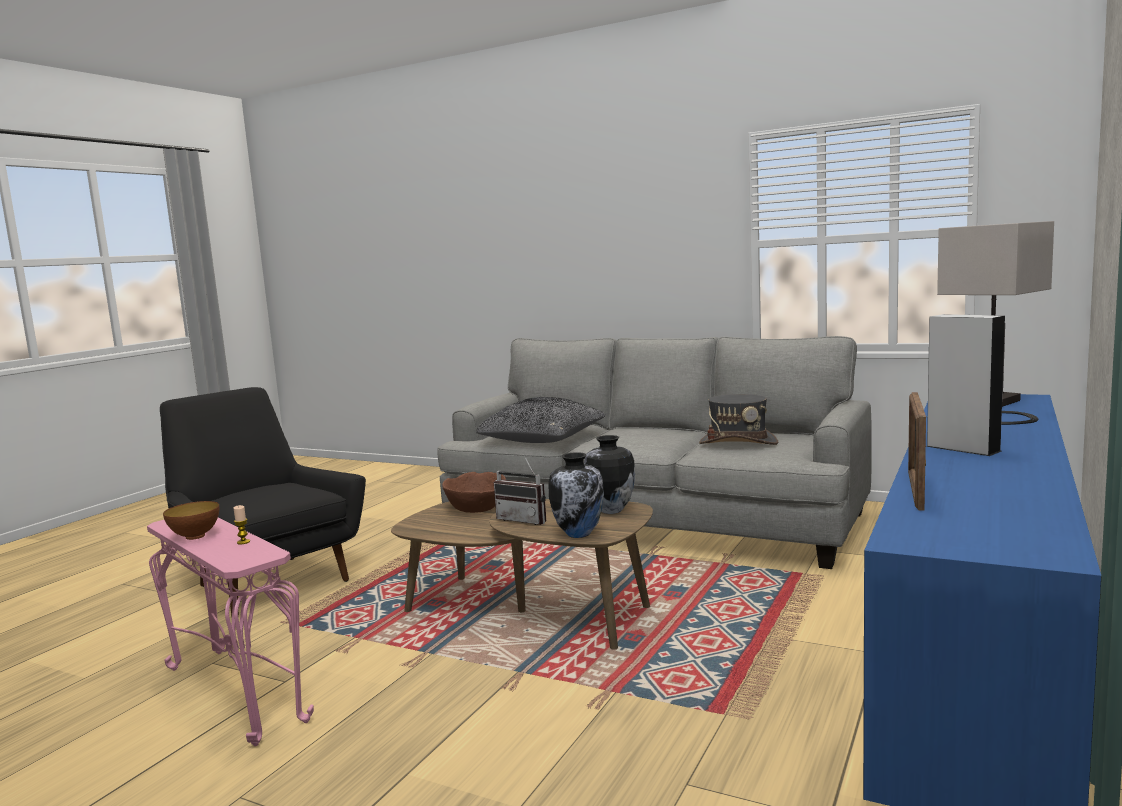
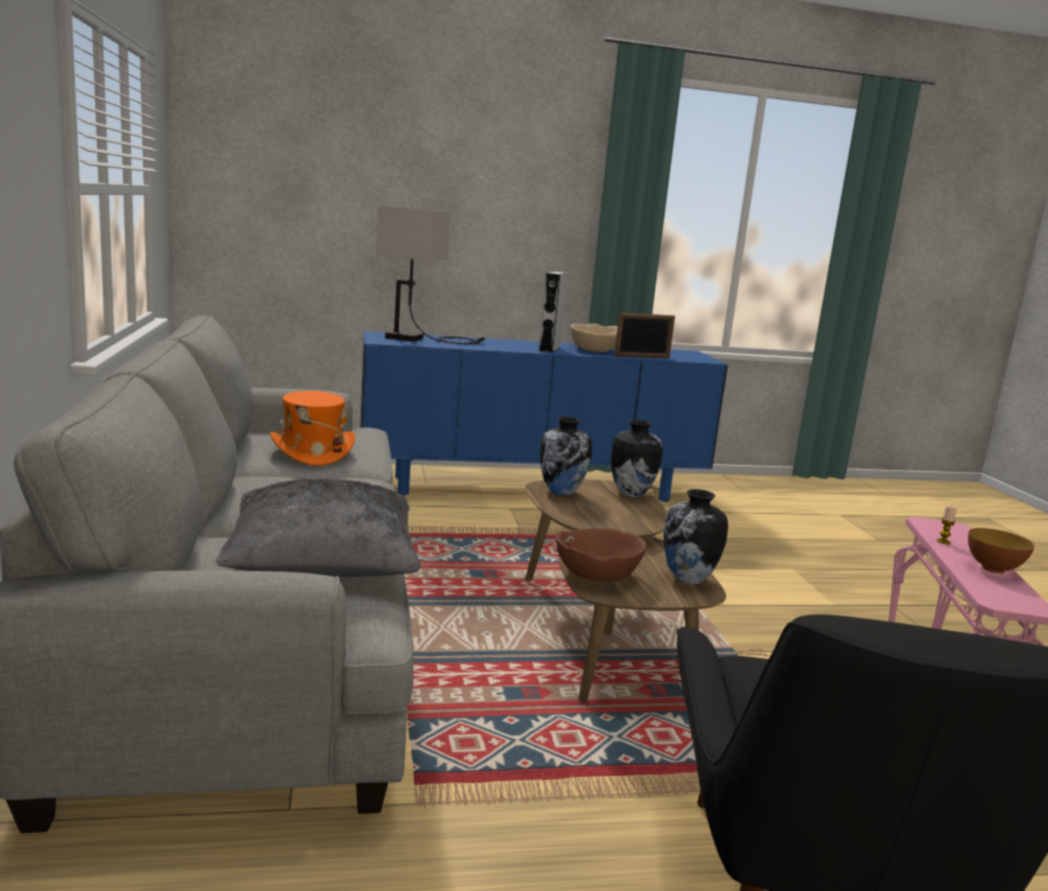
camera: 130 degrees left, 5 degrees up
radio [494,456,546,525] -> none
grey hat [699,394,779,445] -> orange hat [270,391,355,466]
none -> beige bowl [570,324,618,352]
none -> vase [663,489,728,585]

